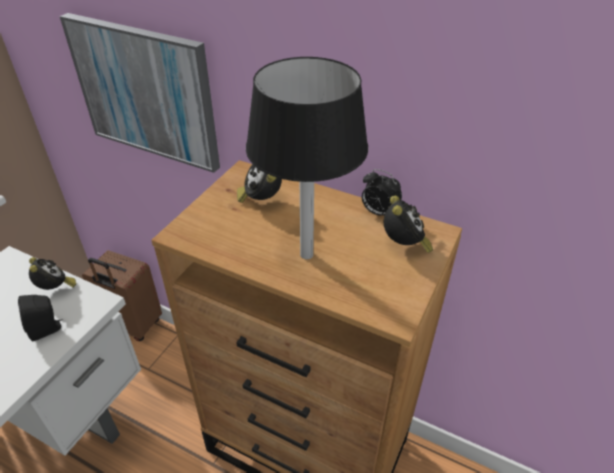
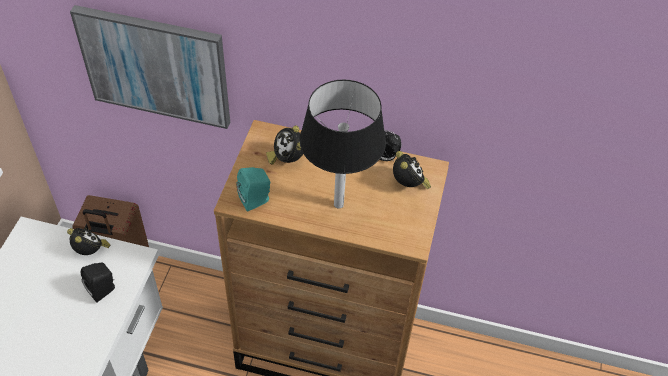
camera: 15 degrees left, 10 degrees up
none -> turquoise speaker [236,167,270,212]

